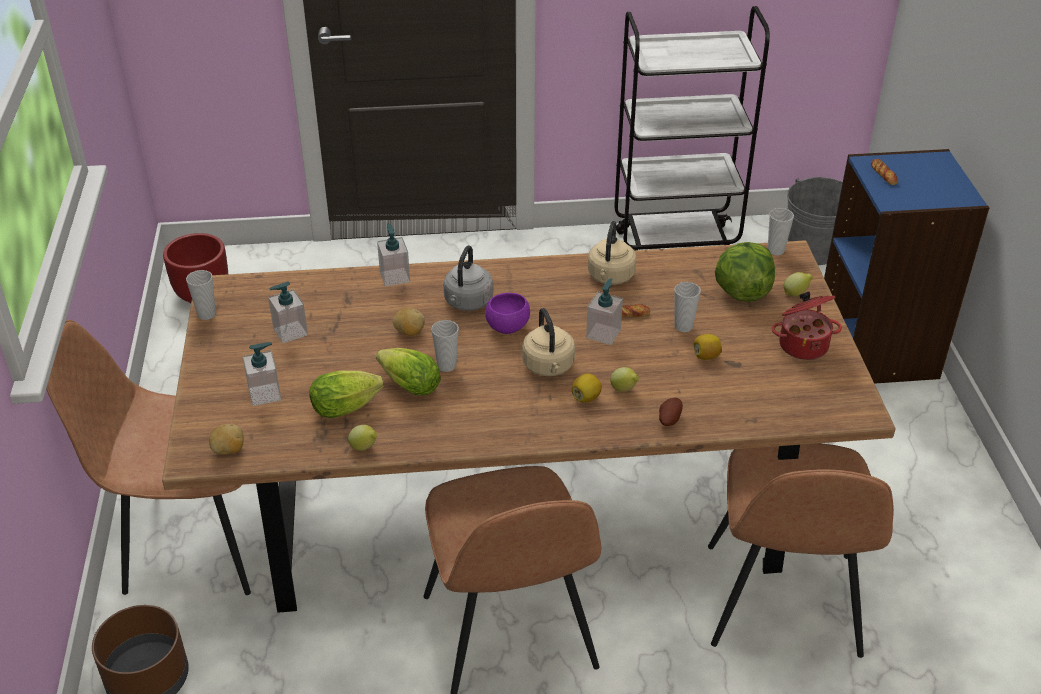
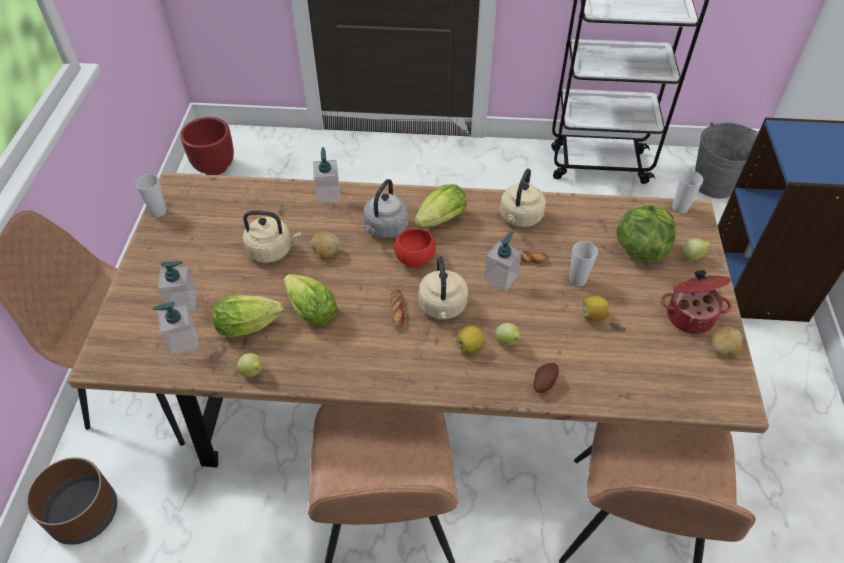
camera: 10 degrees right, 10 degrees up
potato [209,424,244,455] -> potato moved to [712,327,743,355]
soap dispenser [268,282,308,343] -> soap dispenser moved to [153,302,199,356]
cup [431,320,459,372] -> none
purple bowl [485,293,530,334] -> red bowl [394,228,436,267]
bread [871,159,898,185] -> bread moved to [390,289,405,330]
none -> beige kettle [243,210,301,263]
none -> lettuce [414,184,467,227]

